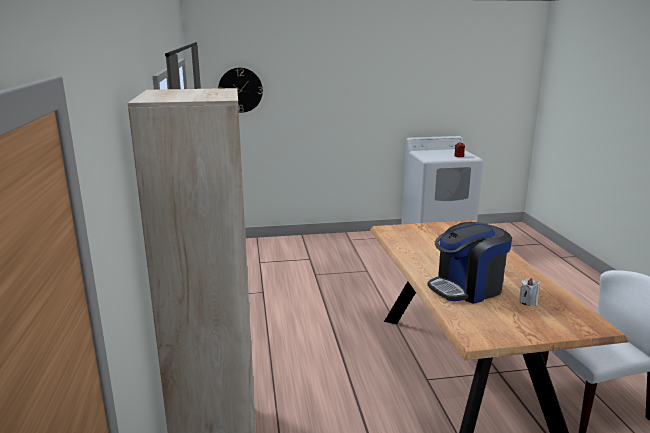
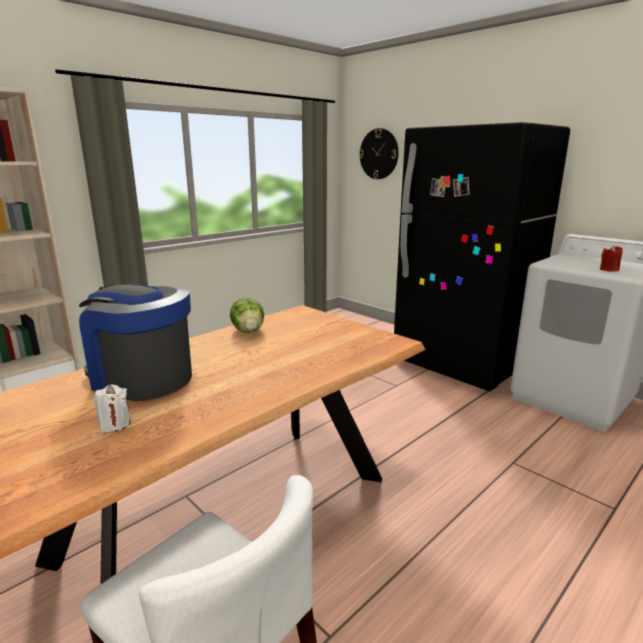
camera: 55 degrees right, 0 degrees up
none -> lettuce [230,298,264,333]
none -> black fridge [394,122,570,392]

